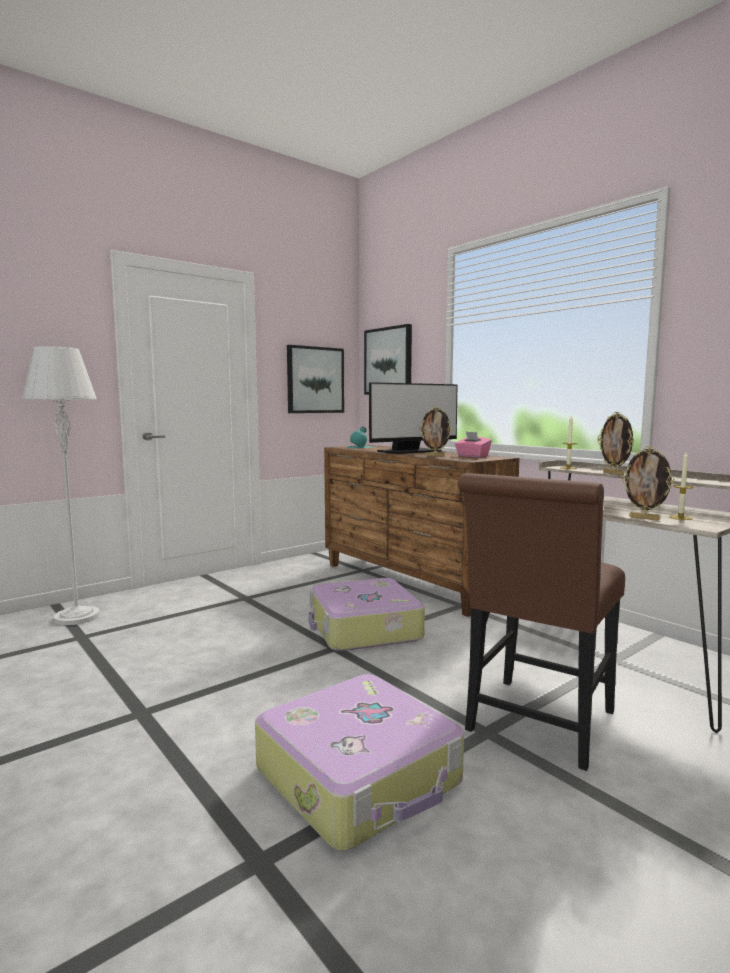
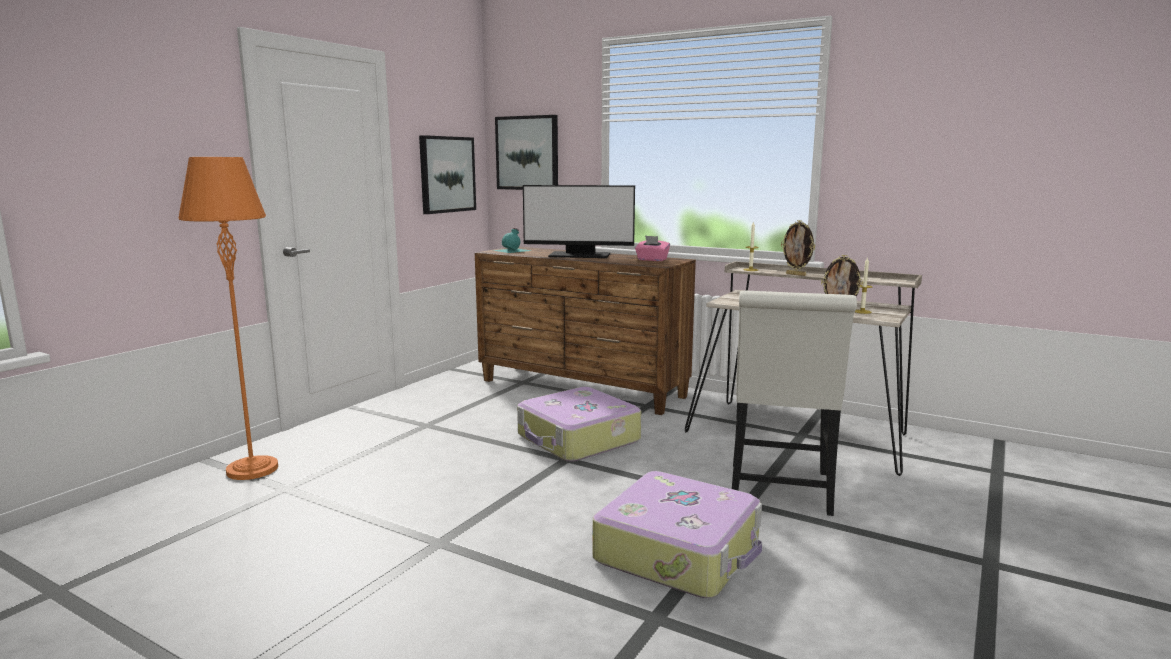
camera: 20 degrees left, 5 degrees up
grey floor lamp [22,346,100,625] -> orange floor lamp [178,157,278,480]
monitor [369,382,457,454] -> monitor turned 60 degrees clockwise [523,185,635,258]
picture frame [419,406,452,457] -> none
brown chair [458,473,625,771] -> white chair [732,291,857,516]

